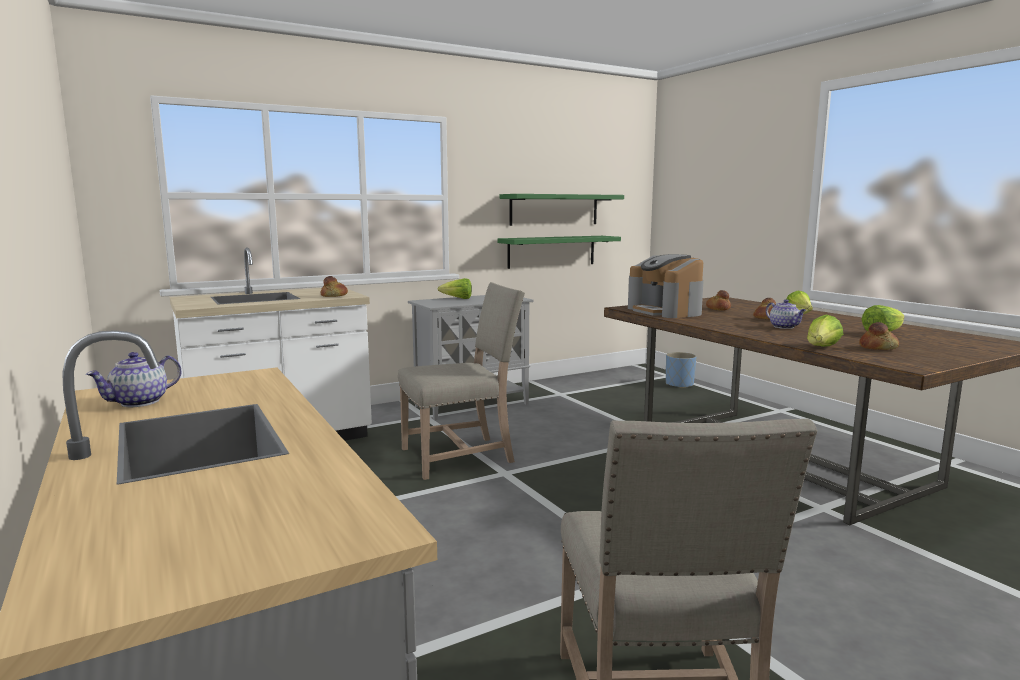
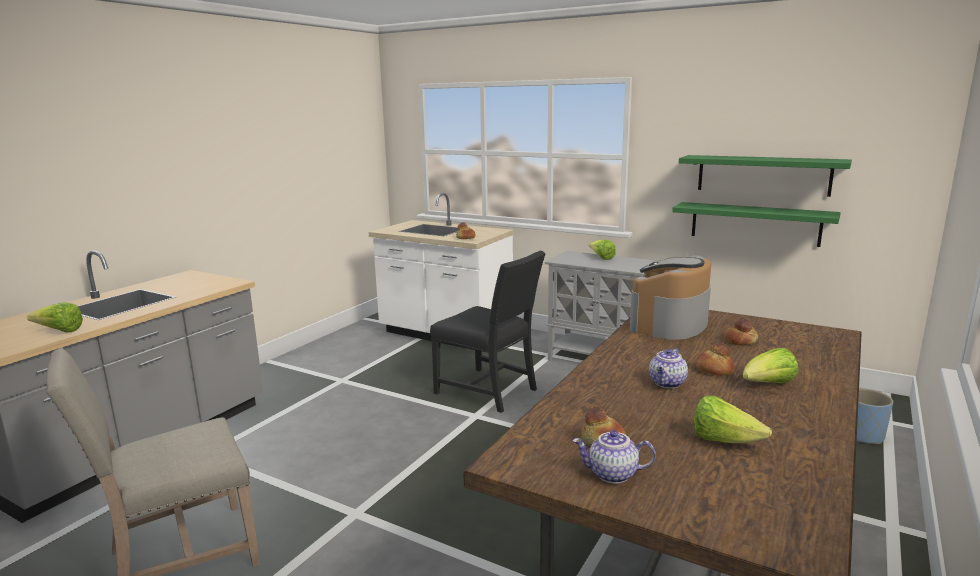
camera: 60 degrees right, 5 degrees up
teapot [86,352,181,407] -> teapot moved to [572,430,656,484]
beige chair [398,282,525,480] -> black chair [430,251,545,413]
lettuce [807,315,843,347] -> lettuce moved to [27,302,83,332]

